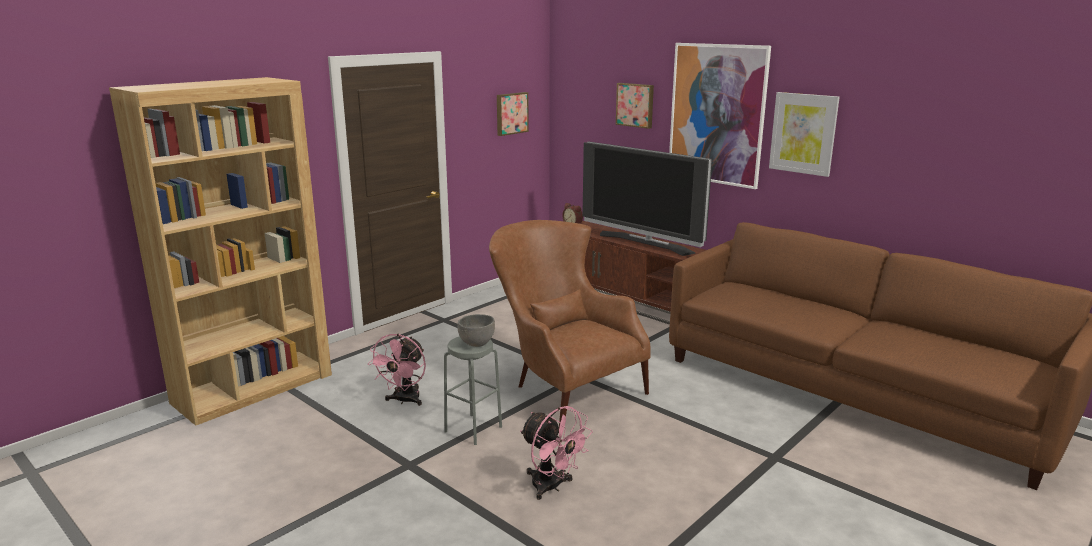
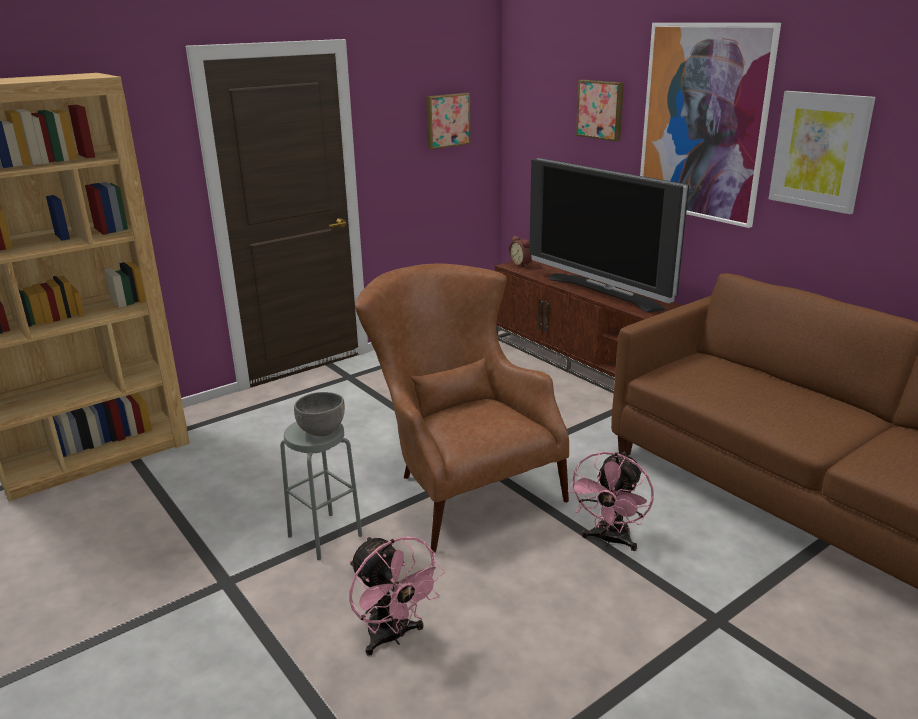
camera: 10 degrees right, 5 degrees up
pink fan [368,334,426,406] -> pink fan moved to [568,452,654,551]

